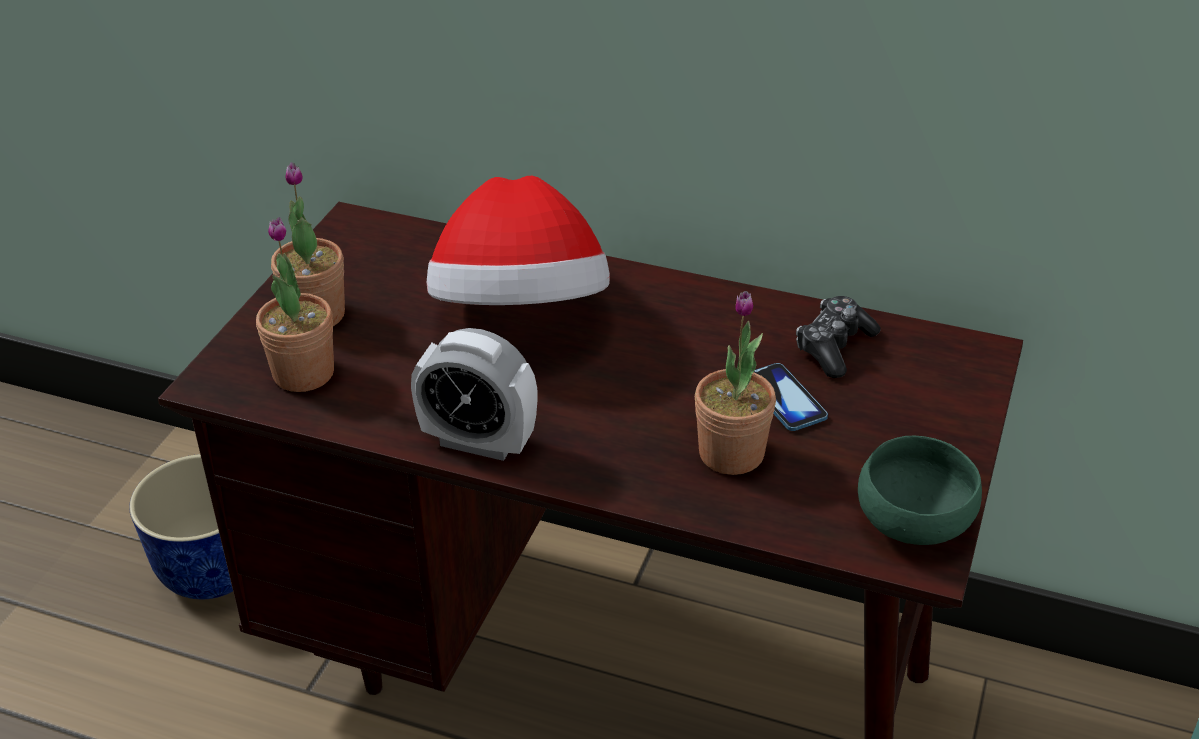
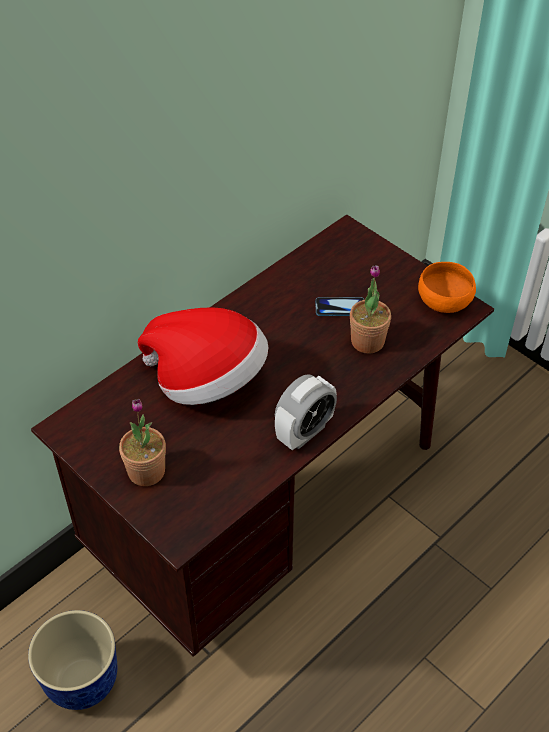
camera: 65 degrees left, 10 degrees up
potted plant [256,217,334,392] -> none
game controller [796,296,881,378] -> none
green bowl [858,436,982,545] -> orange bowl [418,262,476,313]

